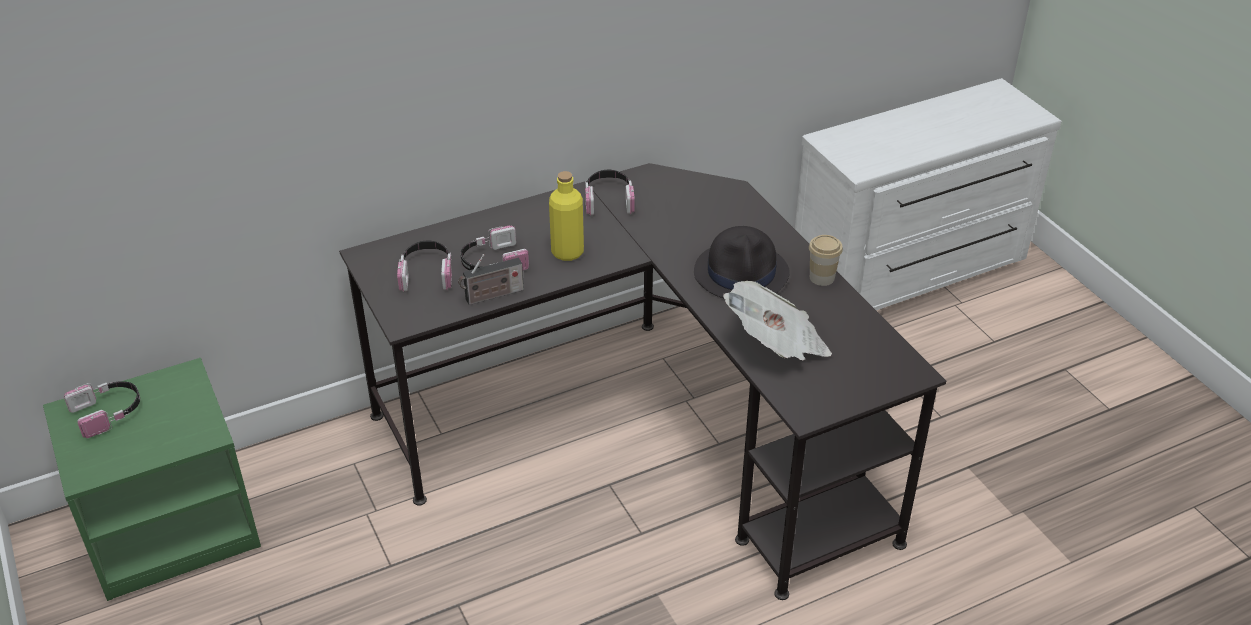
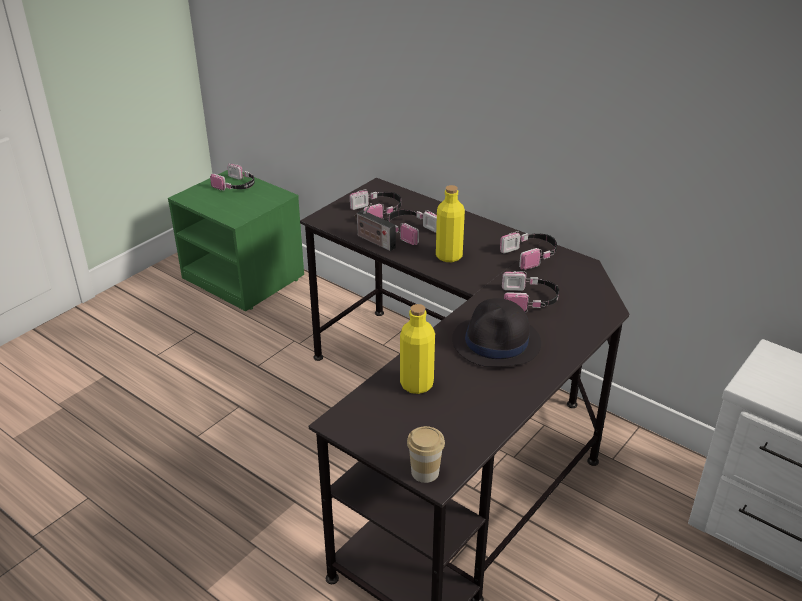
camera: 65 degrees right, 5 degrees down
newspaper [723,281,832,360] -> yellow bottle [400,304,435,394]
cup [809,235,843,286] -> cup moved to [407,426,445,483]
none -> headphones [502,271,559,313]

